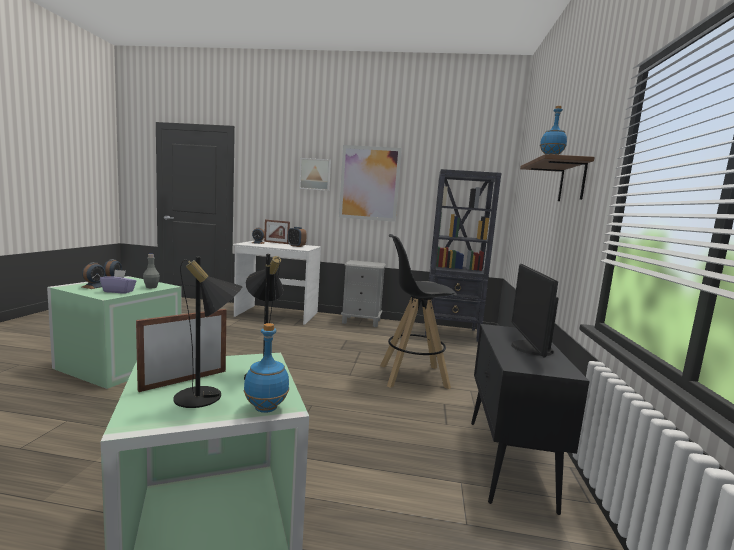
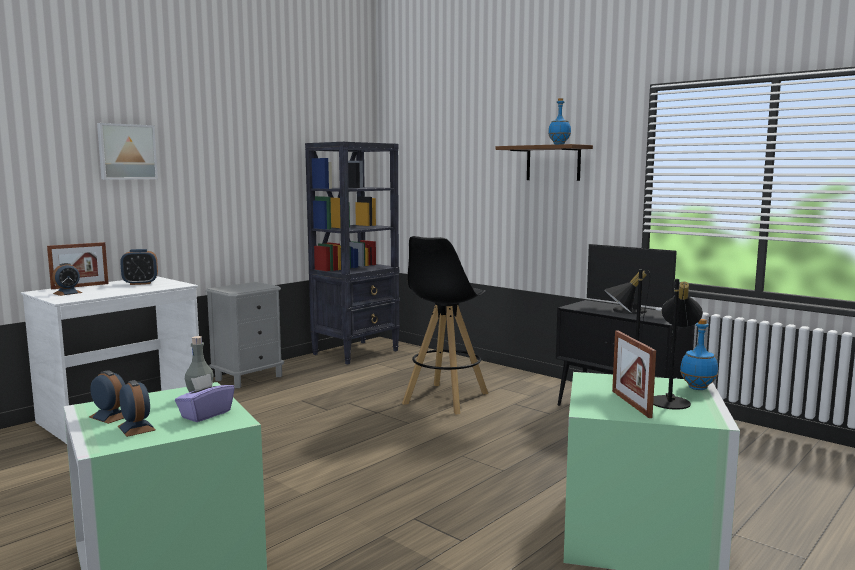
camera: 55 degrees left, 0 degrees up
picture [339,145,402,222] -> none

